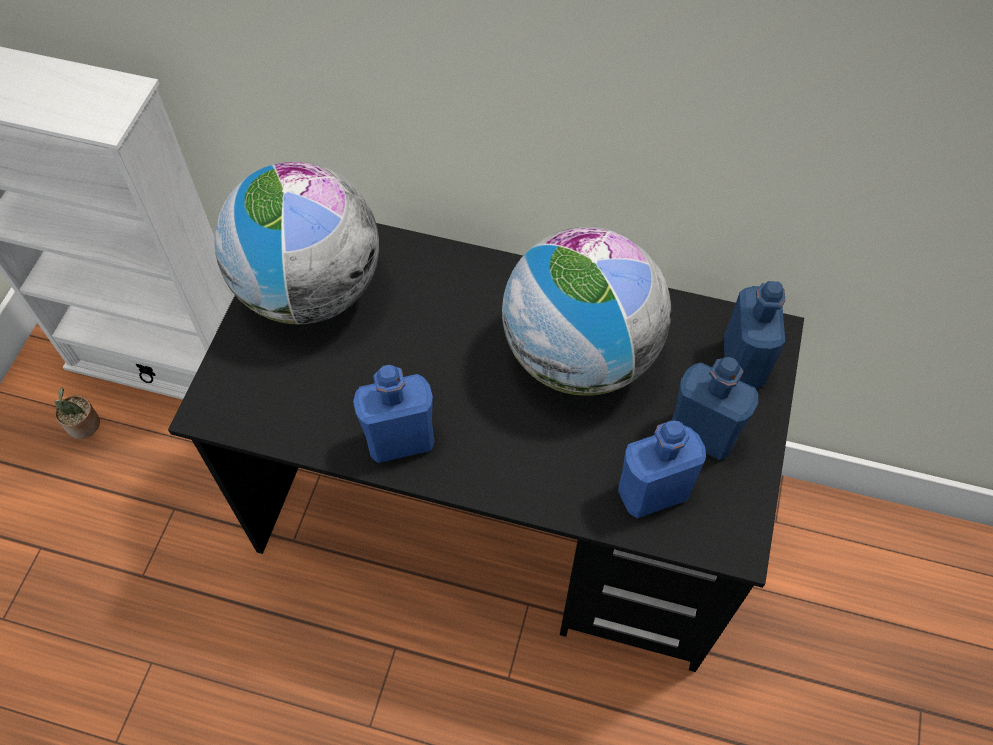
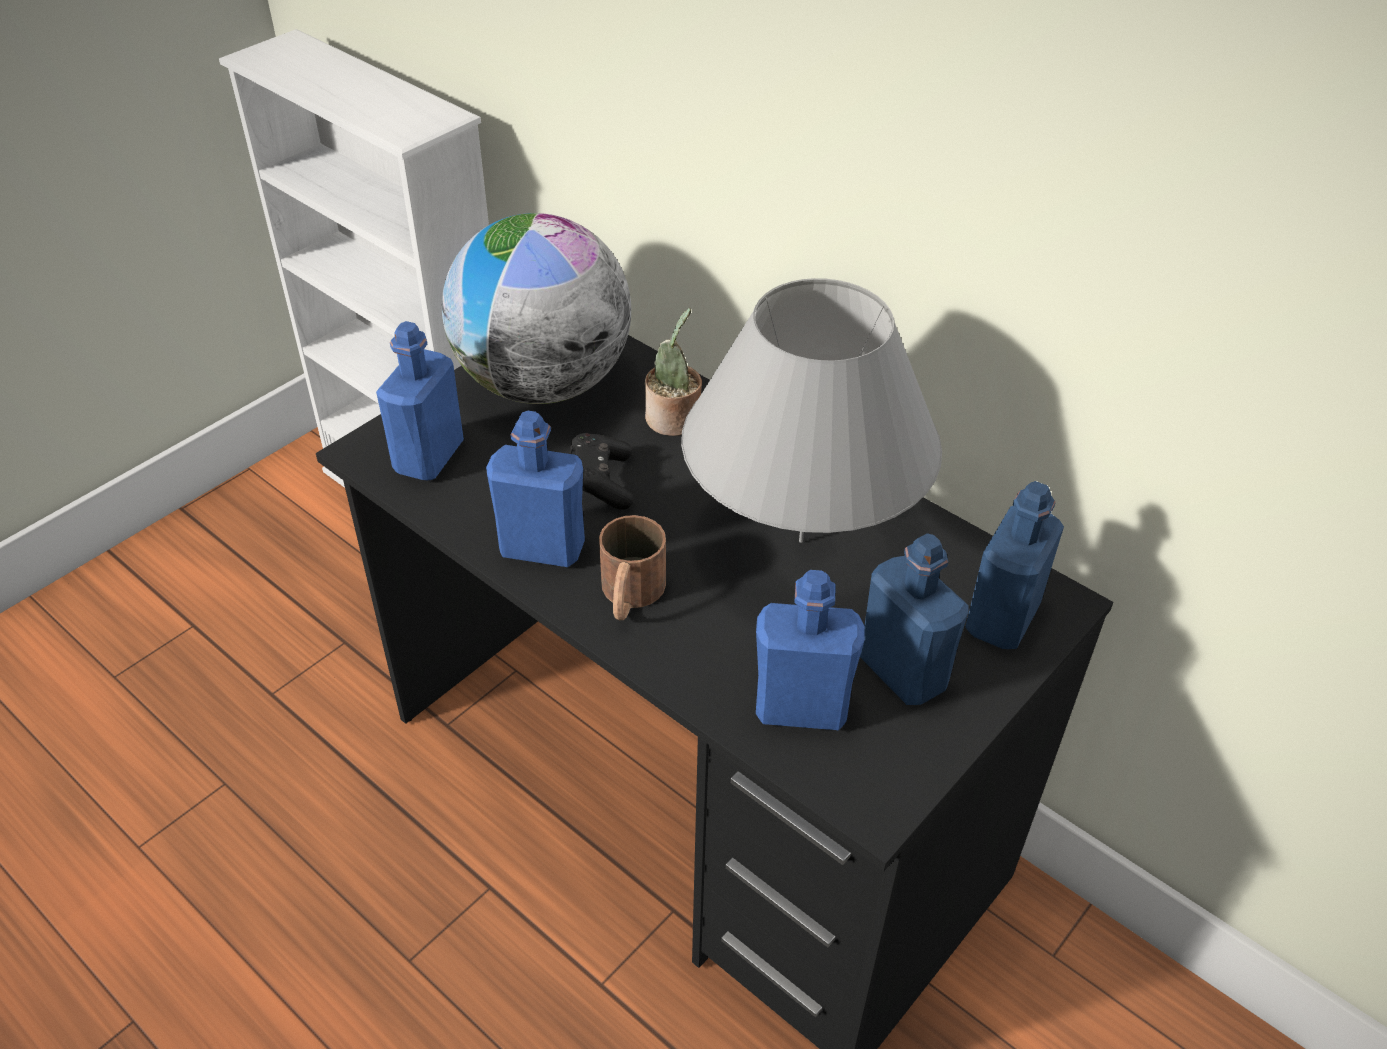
camera: 25 degrees right, 15 degrees down
potted plant [54,388,100,439] -> potted plant moved to [645,308,702,436]
globe [502,227,671,396] -> grey table lamp [681,278,942,543]
none -> blue bottle [376,321,464,480]
none -> black game controller [570,433,634,510]
none -> brown mug [599,515,666,620]

